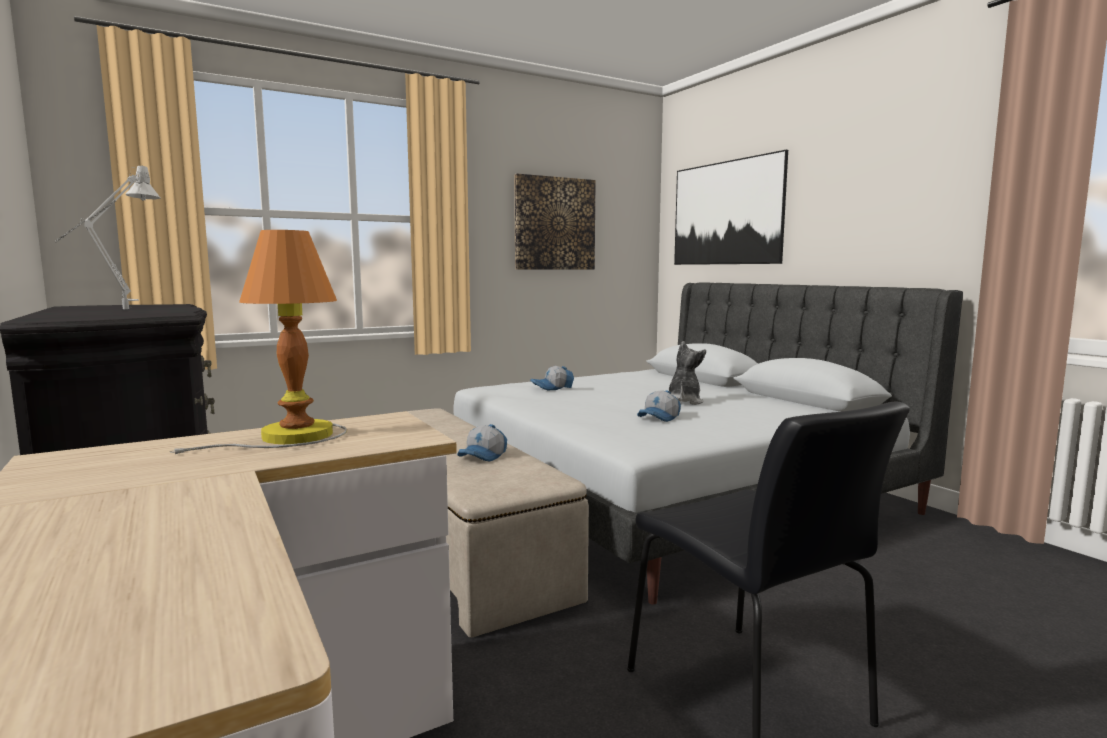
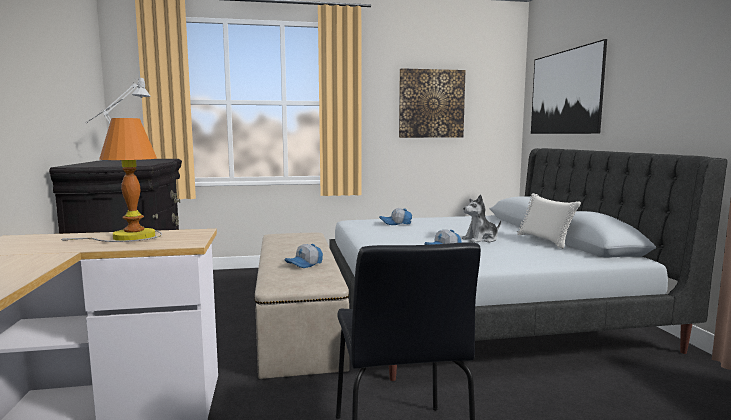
camera: 20 degrees right, 0 degrees up
plush toy [669,341,706,405] -> plush toy turned 150 degrees counterclockwise [462,194,501,243]
none -> white pillow [517,193,581,249]

